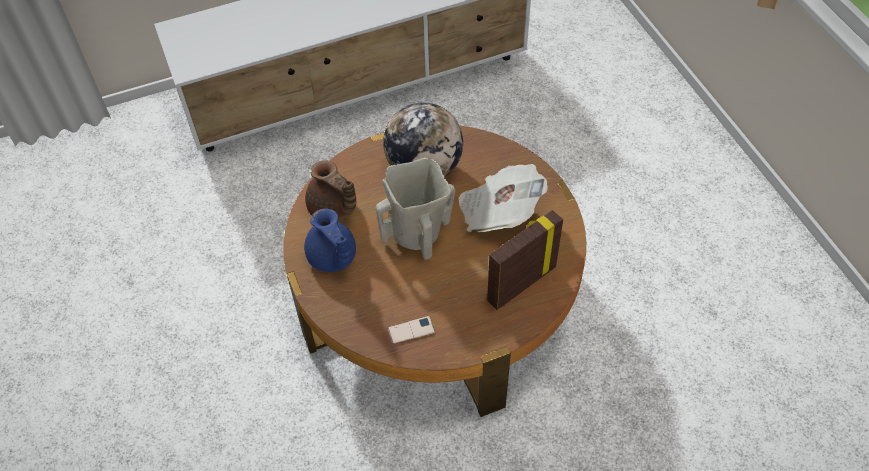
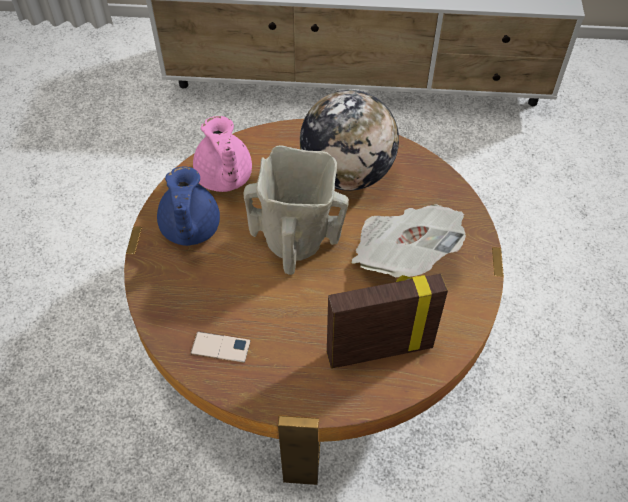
camera: 25 degrees right, 0 degrees up
brown teapot [305,160,356,220] -> pink teapot [193,116,252,192]

